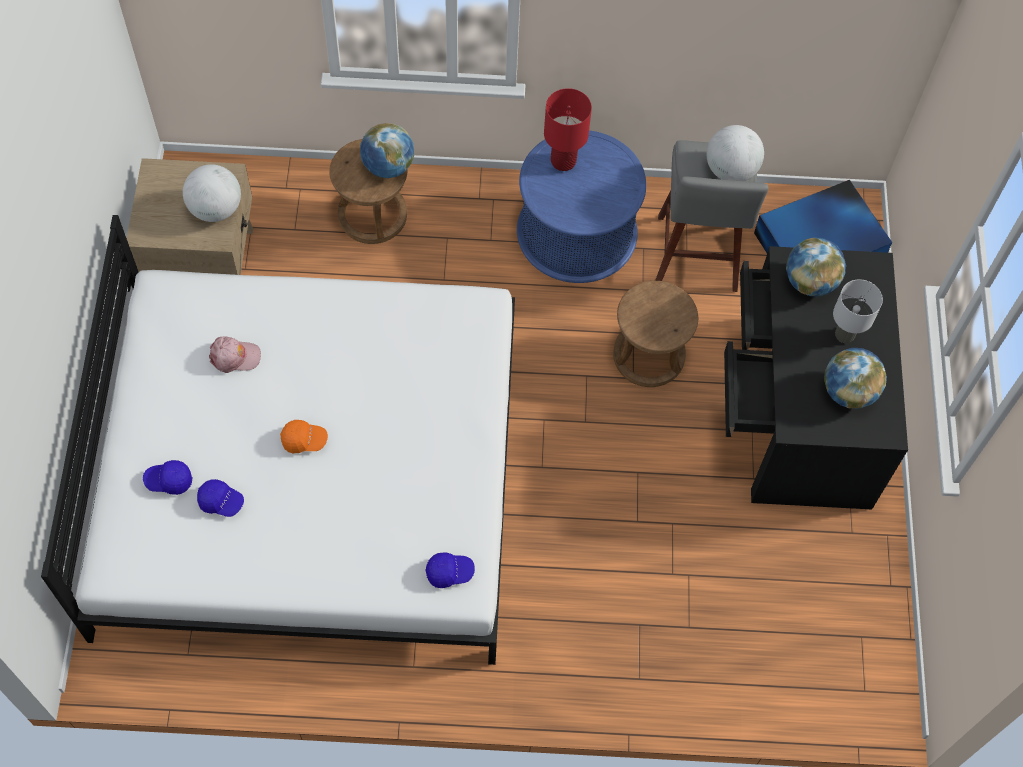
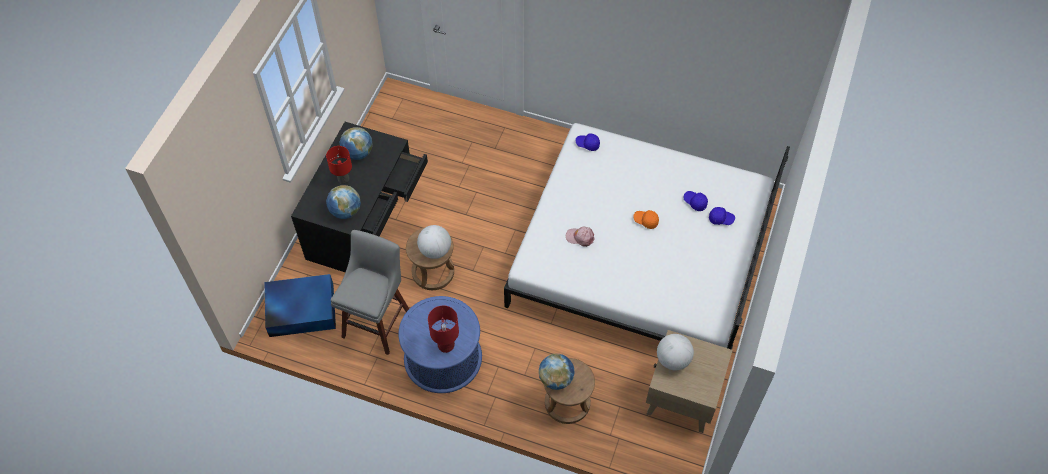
camera: 160 degrees left, 5 degrees down
pink cap [209,336,261,373] -> pink cap moved to [566,226,595,247]
globe [707,125,764,181] -> globe moved to [417,225,451,259]
white table lamp [833,279,883,343] -> red table lamp [326,146,352,184]

